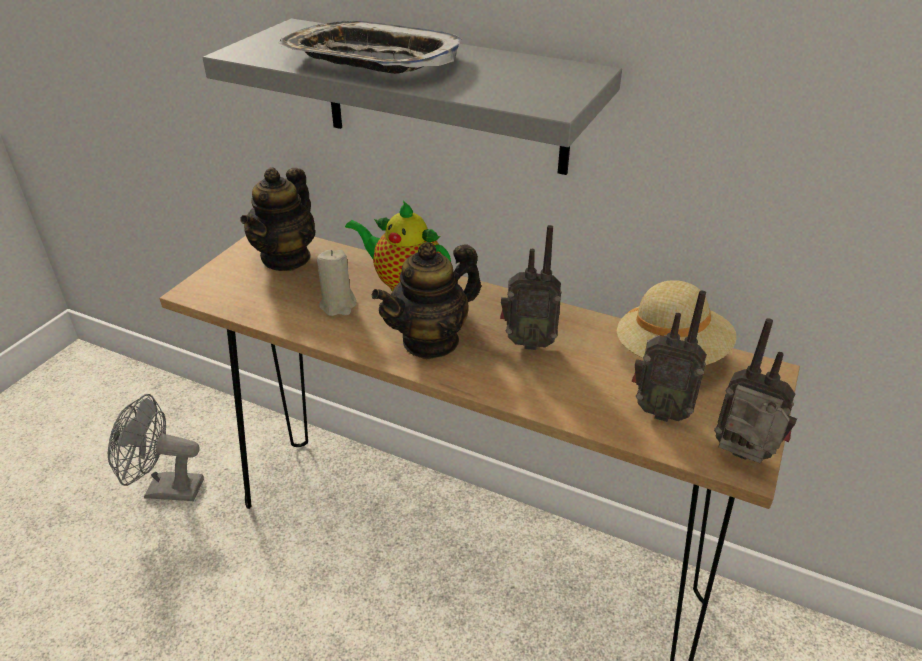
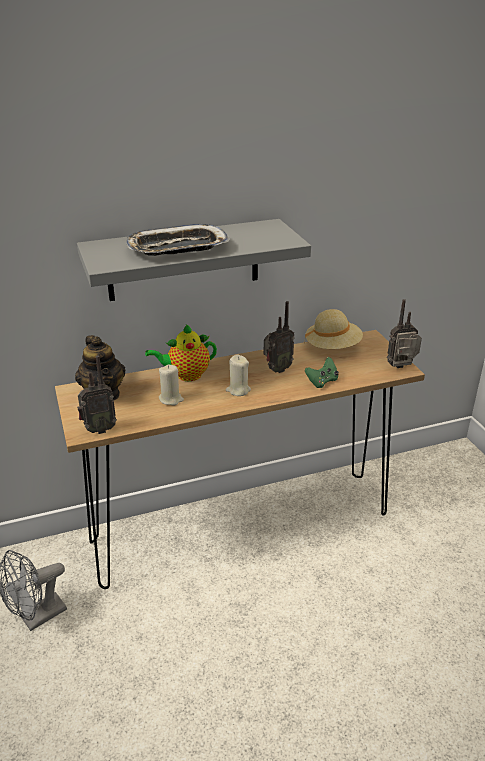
camera: 45 degrees left, 5 degrees down
teapot [371,242,481,359] -> beige candle [226,355,251,396]
radio [632,291,707,422] -> radio moved to [77,356,117,434]
none -> green game controller [305,357,339,388]

